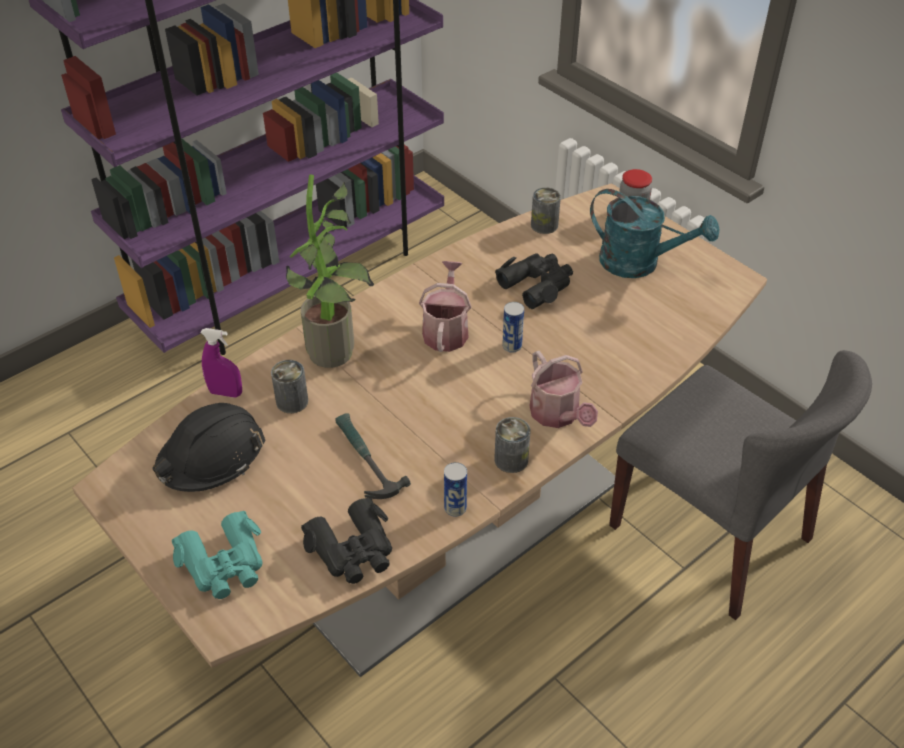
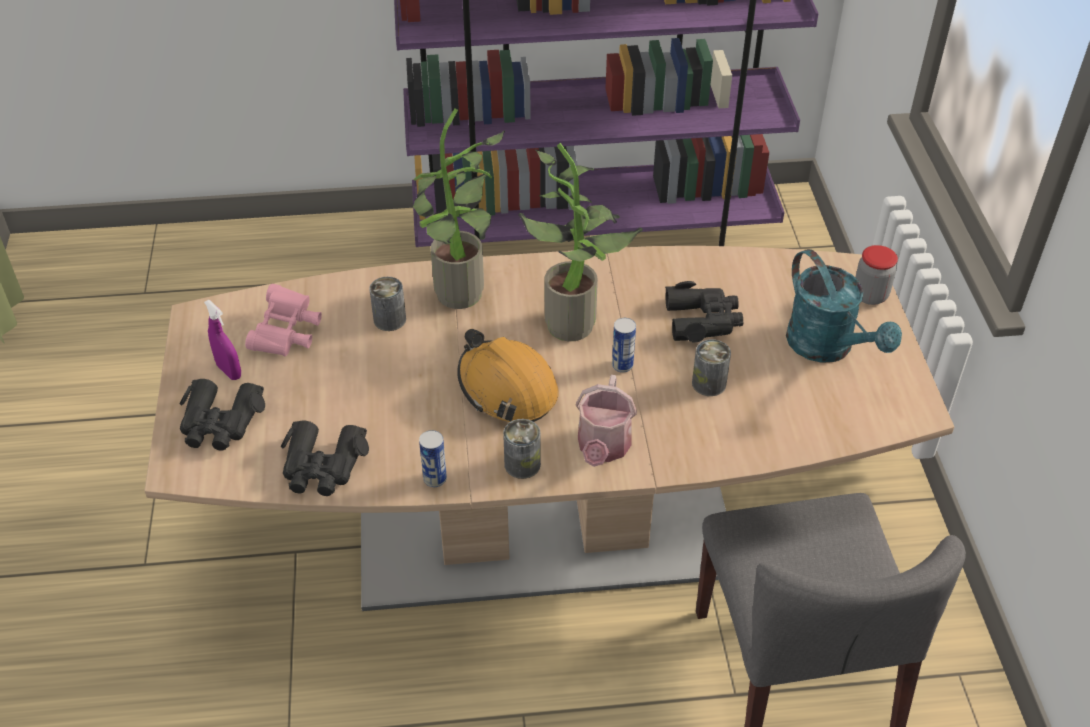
camera: 35 degrees right, 0 degrees up
black hard hat [152,403,266,492] -> pink binoculars [245,284,322,357]
turquoise binoculars [172,511,263,599] -> black binoculars [180,379,265,451]
purple spray bottle [200,328,242,398] -> purple spray bottle moved to [204,300,241,380]
hammer [335,413,411,499] -> none
watering can [419,261,471,352] -> potted plant [518,143,643,341]
can [531,187,561,234] -> can moved to [692,339,731,396]
none -> orange hard hat [457,329,559,422]

